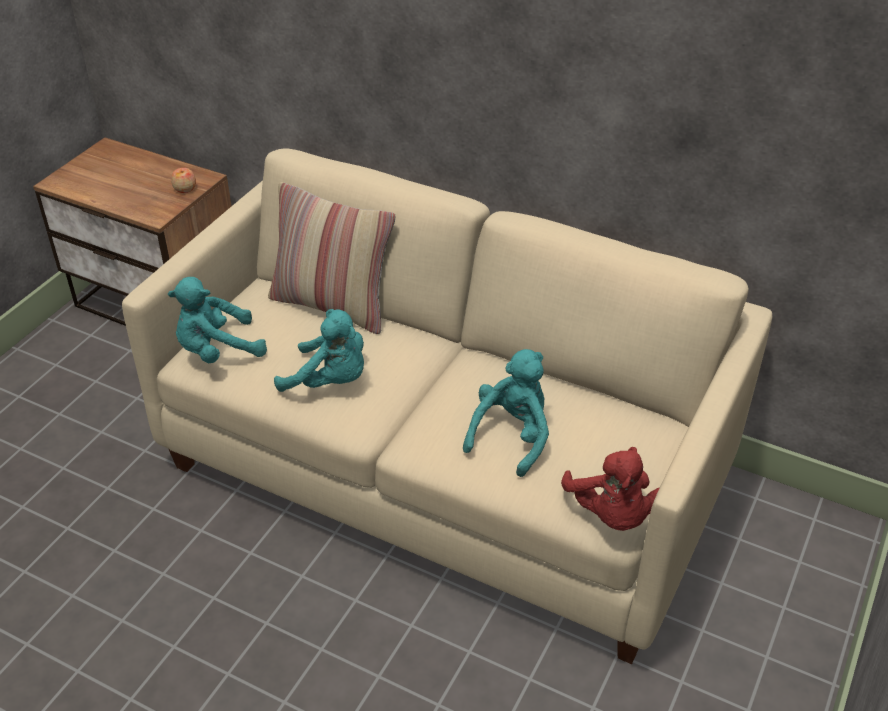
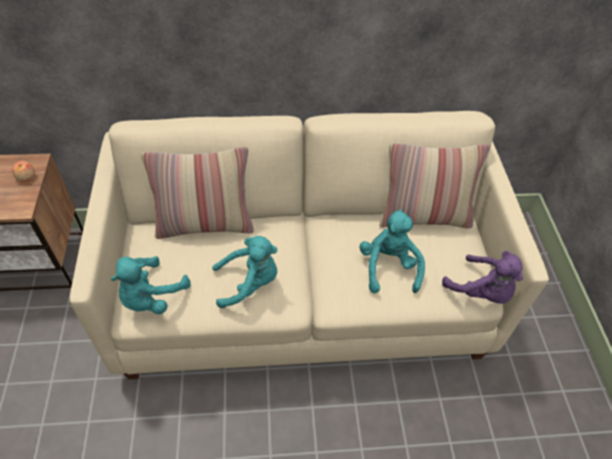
camera: 35 degrees left, 10 degrees up
red plush toy [561,447,660,531] -> purple plush toy [442,251,523,304]
none -> pillow [379,143,490,228]

